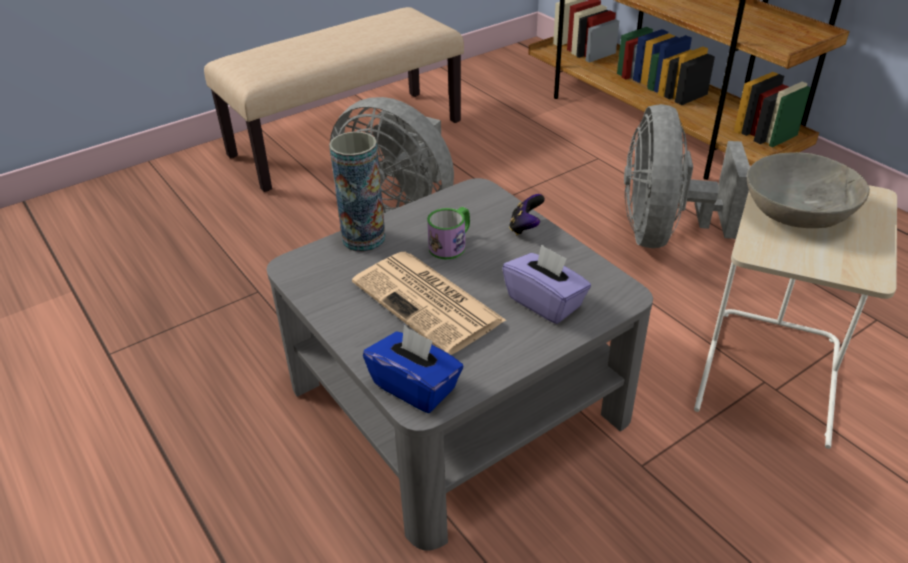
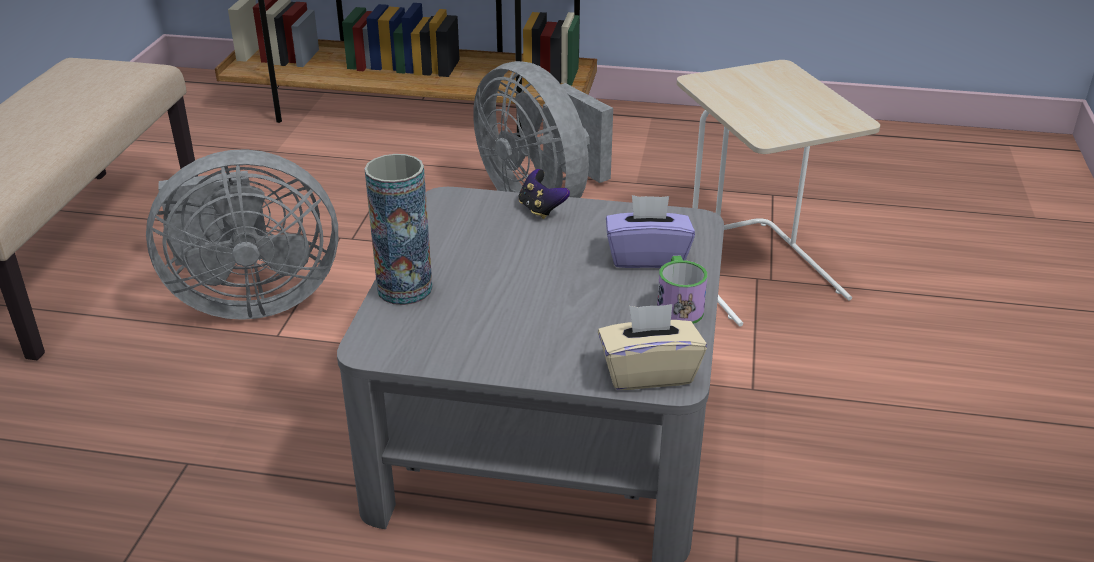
camera: 45 degrees left, 5 degrees down
newspaper [352,252,506,355] -> none
blue tissue box [363,325,463,413] -> beige tissue box [598,304,707,390]
mug [427,207,470,260] -> mug moved to [657,256,707,324]
grey bowl [747,152,870,228] -> none

